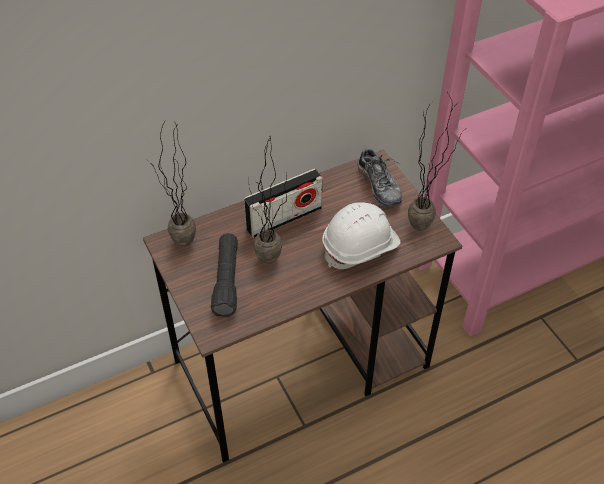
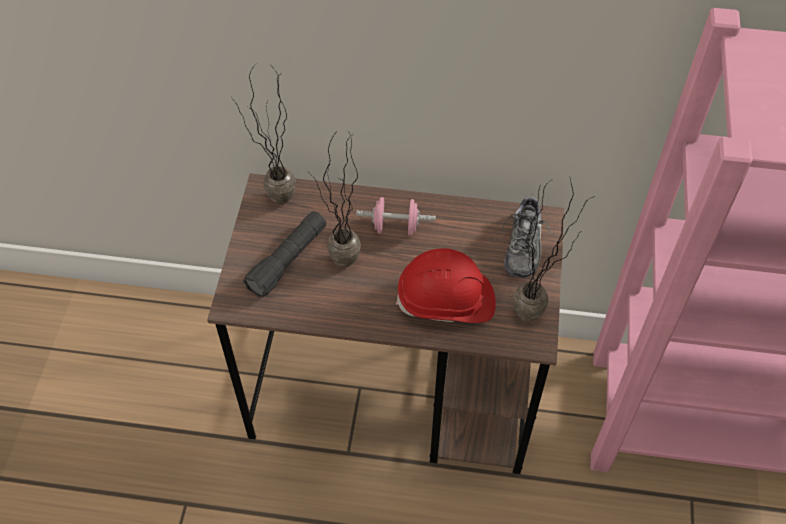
camera: 35 degrees right, 5 degrees up
radio [244,169,323,238] -> pink dumbbell [356,197,436,236]
white hard hat [323,202,400,269] -> red hard hat [396,248,496,323]

